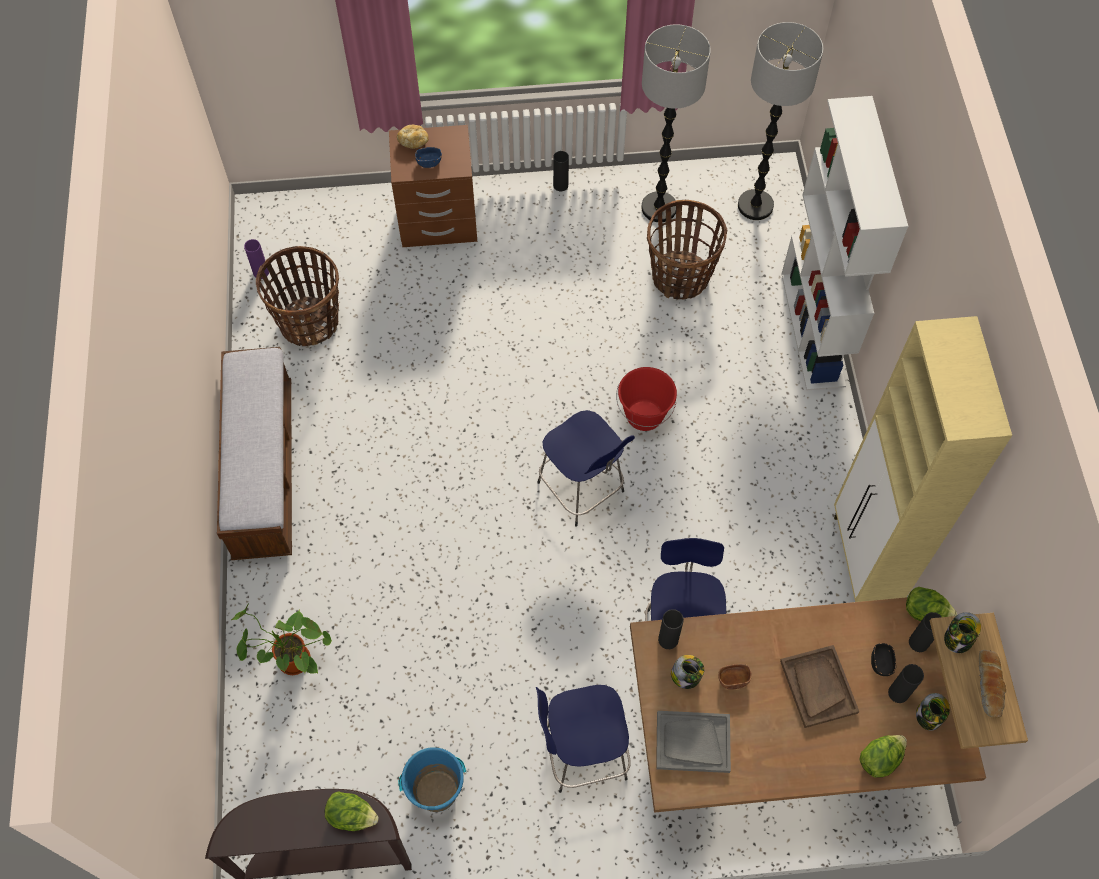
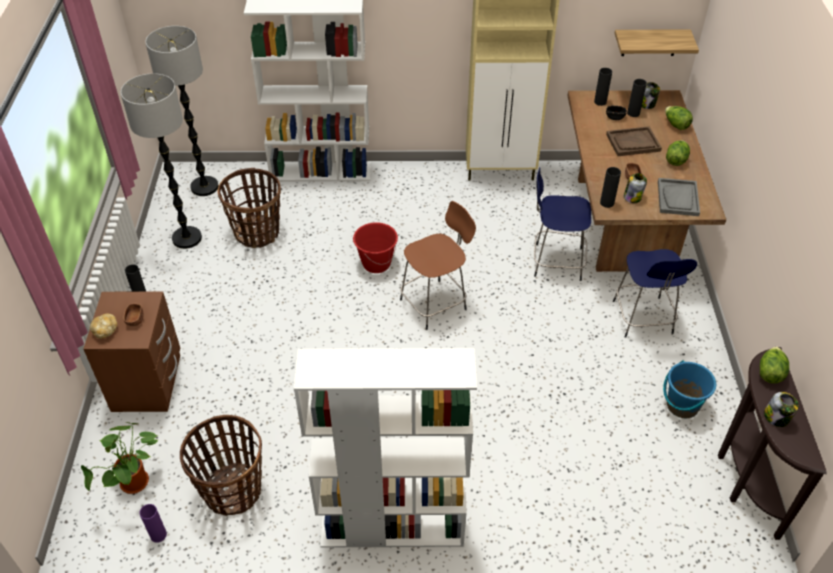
camera: 85 degrees left, 15 degrees down
bench [217,347,292,560] -> white bookcase [294,348,477,548]
potted plant [231,603,332,675] -> potted plant moved to [81,422,158,494]
blue bowl [415,147,442,168] -> brown bowl [123,304,144,326]
blue stool [537,410,635,527] -> brown stool [400,201,476,330]
lettuce [906,587,957,621] -> lettuce moved to [666,140,690,166]
jar [944,612,981,653] -> jar moved to [764,392,799,427]
bread [979,650,1006,718] -> none

